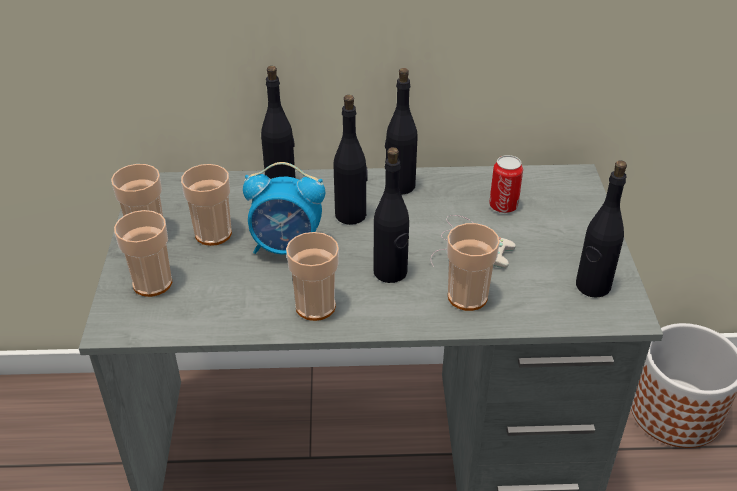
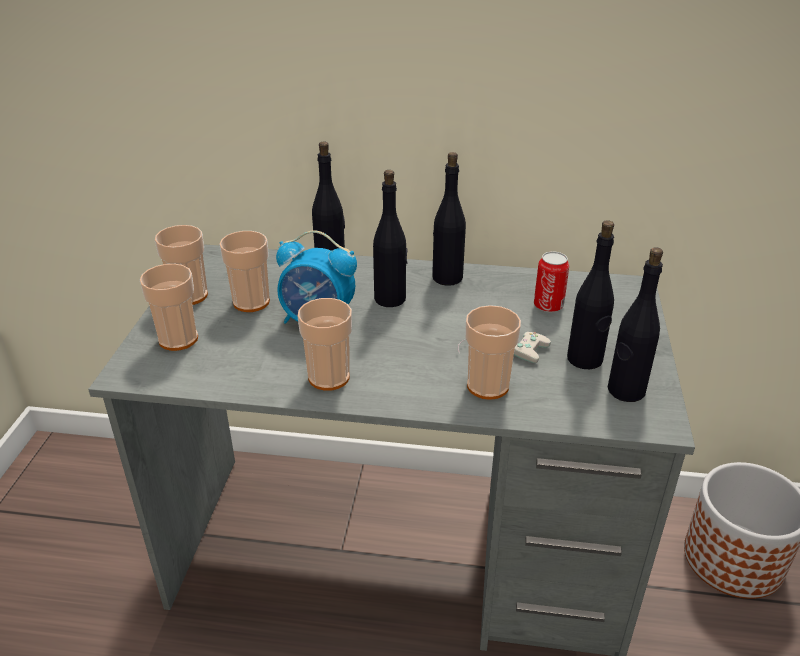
camera: 10 degrees right, 5 degrees down
black bottle [374,147,409,283] -> black bottle moved to [567,220,614,369]

